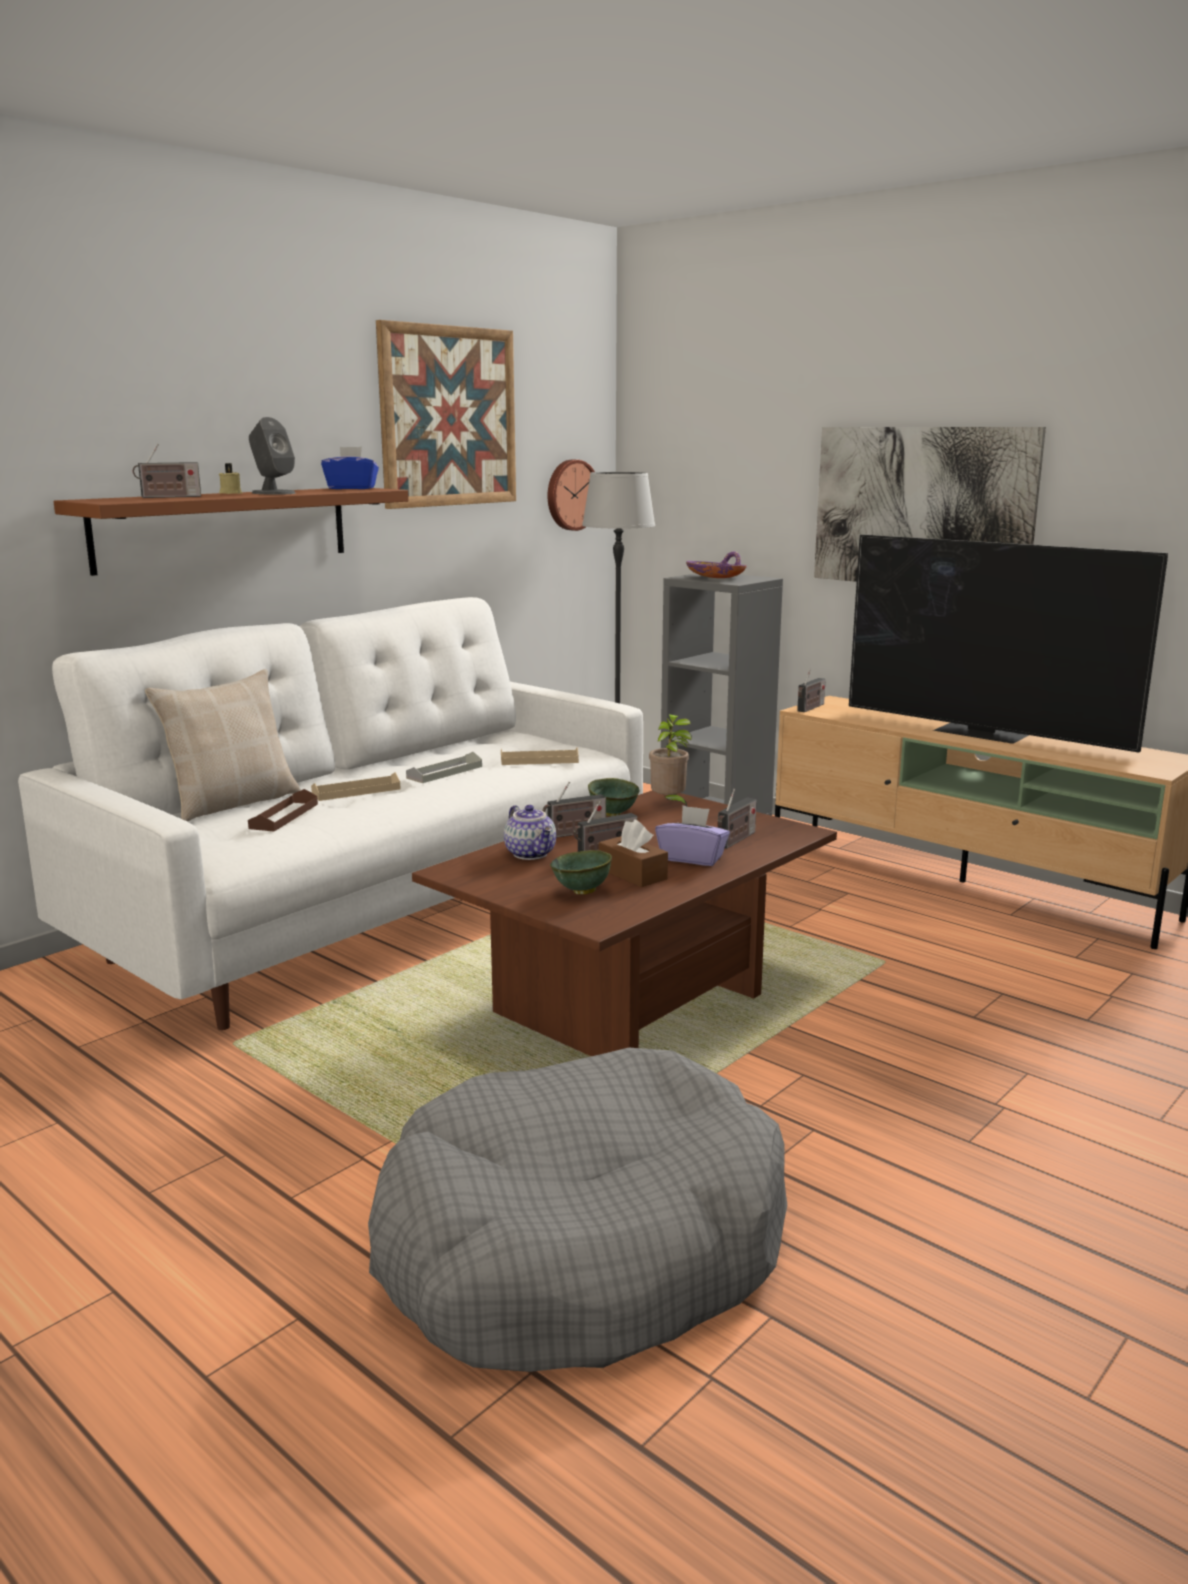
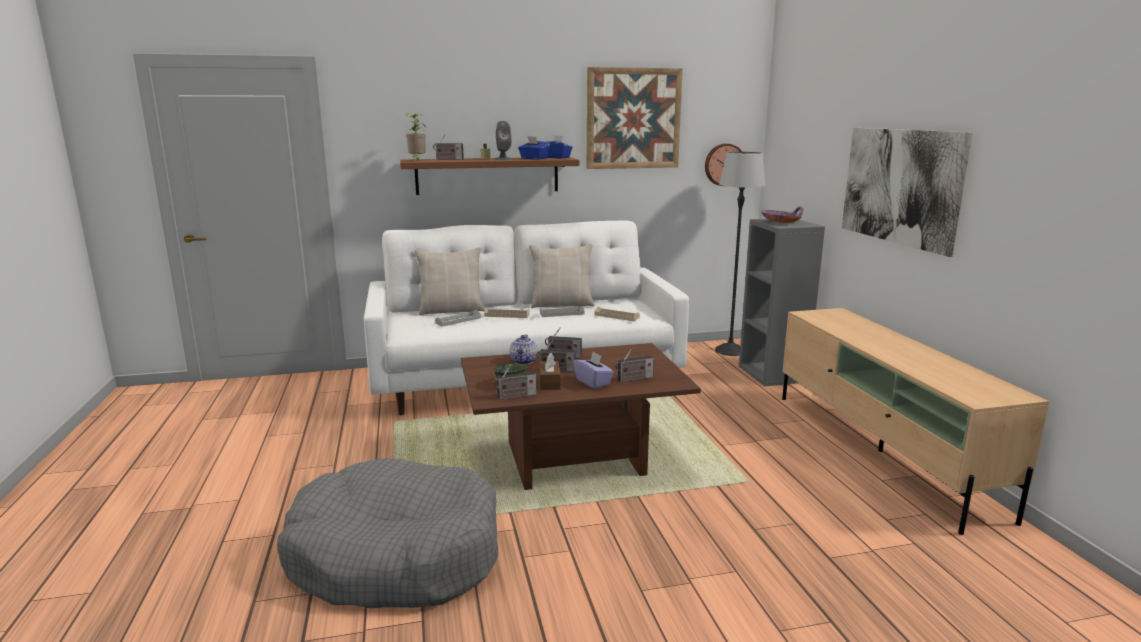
camera: 35 degrees right, 0 degrees up
brown tray [248,789,318,831] -> grey tray [435,309,481,327]
green bowl [588,778,640,816] -> none
potted plant [649,714,692,806] -> potted plant moved to [406,113,426,161]
radio [797,669,826,712] -> radio moved to [493,364,537,400]
television [849,534,1168,752] -> none
none -> blue tissue box [518,136,550,160]
none -> beige pillow [529,244,595,308]

